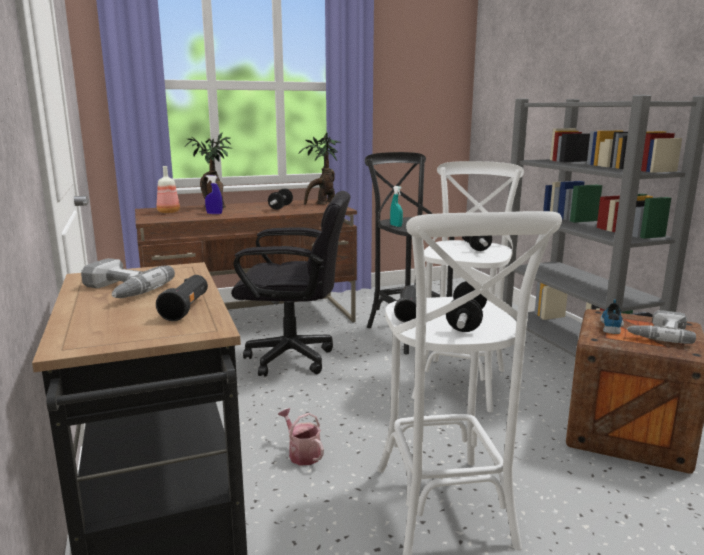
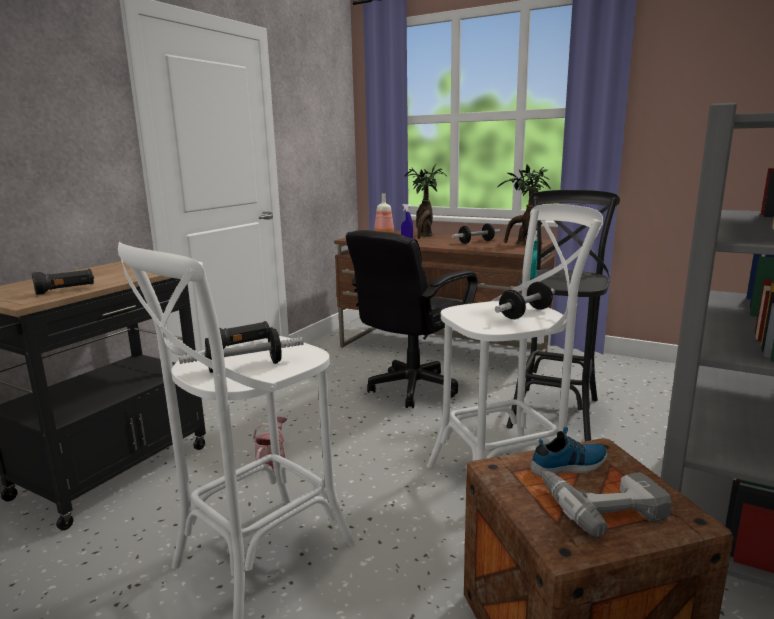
camera: 50 degrees right, 0 degrees up
power drill [81,258,175,298] -> none
black office chair [231,191,350,377] -> black office chair turned 75 degrees clockwise [346,230,478,408]

